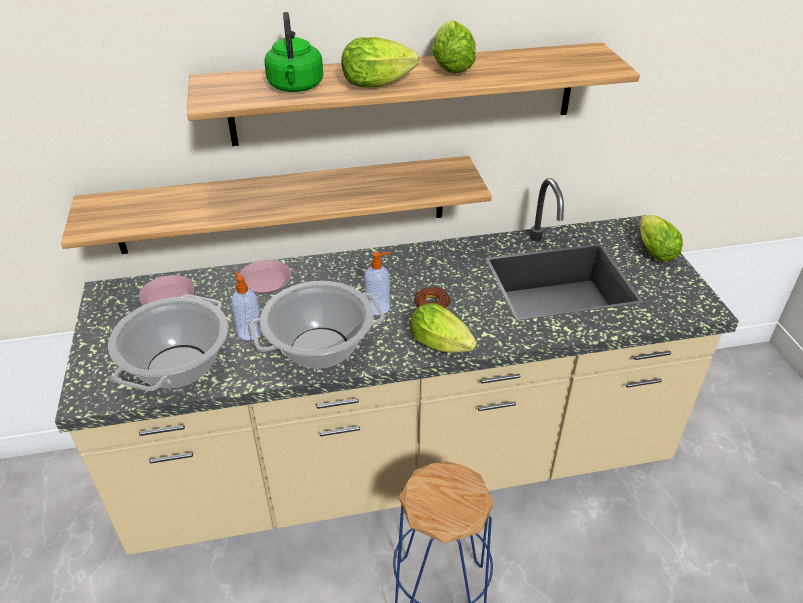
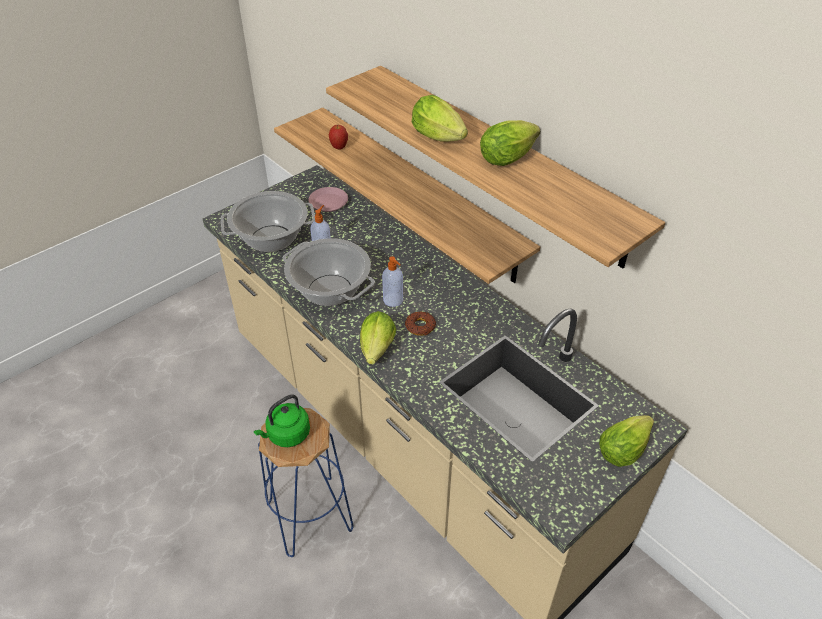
camera: 60 degrees right, 5 degrees up
pink plate [239,260,291,293] -> none
green kettle [264,12,323,92] -> green kettle moved to [254,394,310,447]
none -> apple [329,125,348,150]

